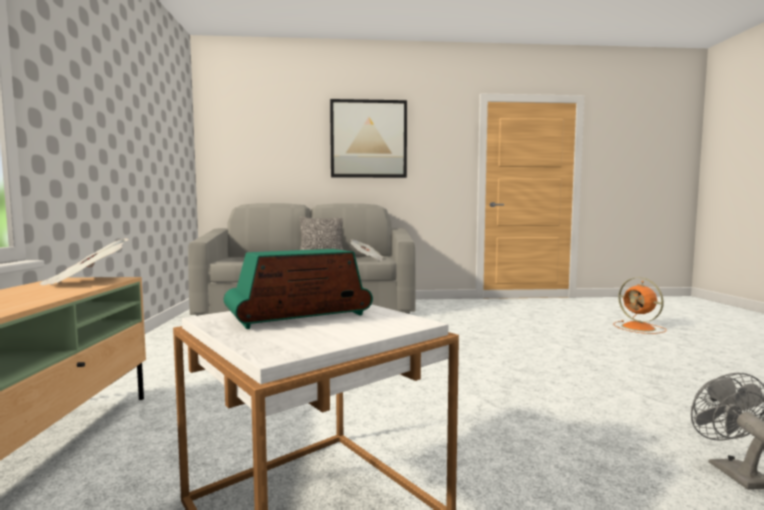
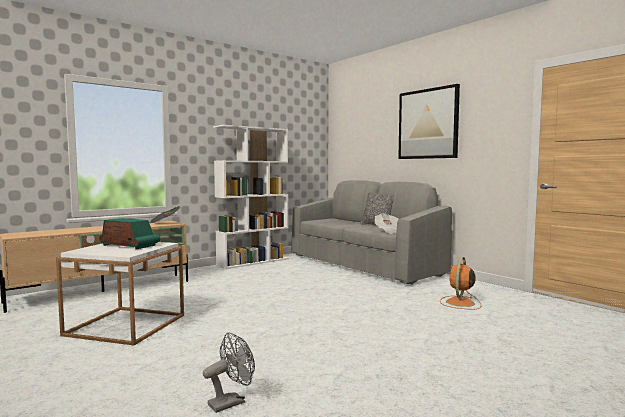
camera: 55 degrees right, 0 degrees up
orange fan [613,277,667,334] -> orange fan moved to [440,257,481,309]
none -> white bookcase [213,125,289,269]

